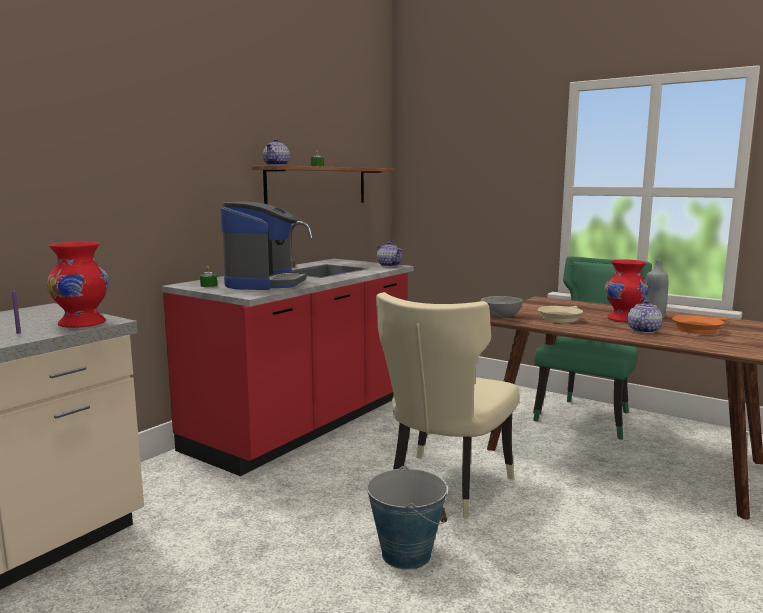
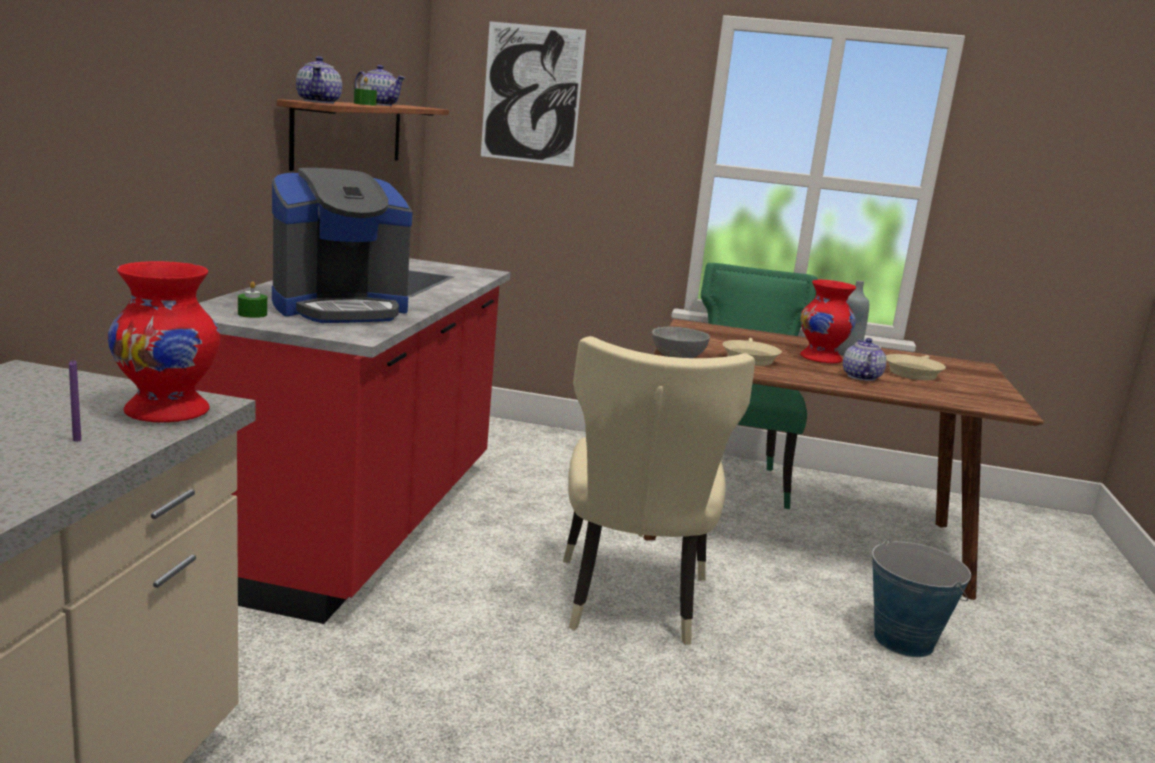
camera: 25 degrees left, 5 degrees up
coffee machine [221,202,306,290] -> coffee machine turned 75 degrees clockwise [272,168,413,323]
bucket [367,466,447,570] -> bucket moved to [872,539,971,657]
teapot [377,242,402,267] -> teapot moved to [355,65,405,106]
orange frying pan [672,315,727,334] -> beige frying pan [886,354,946,380]
none -> picture [481,21,586,167]

